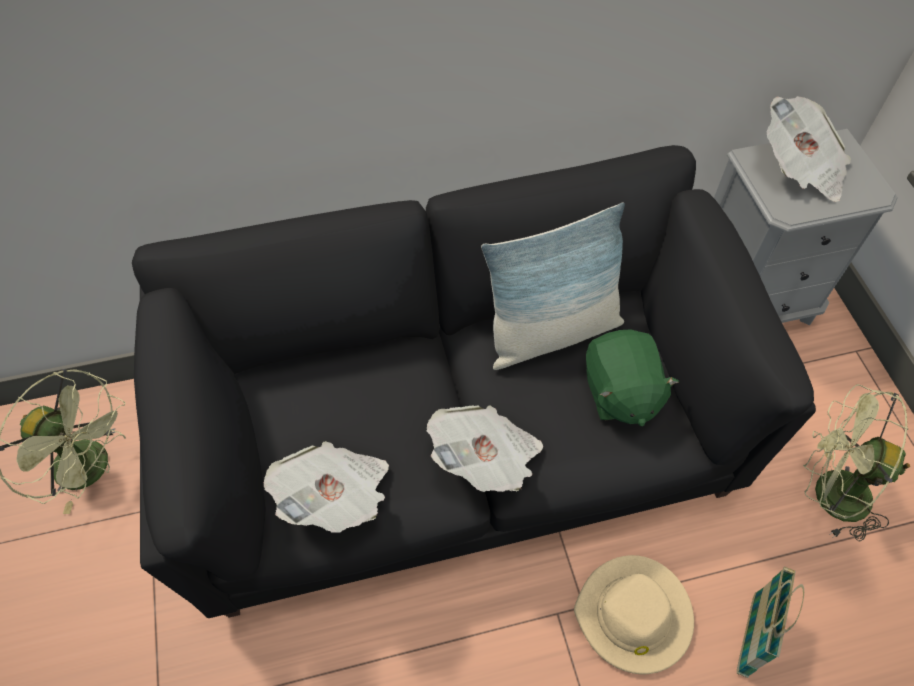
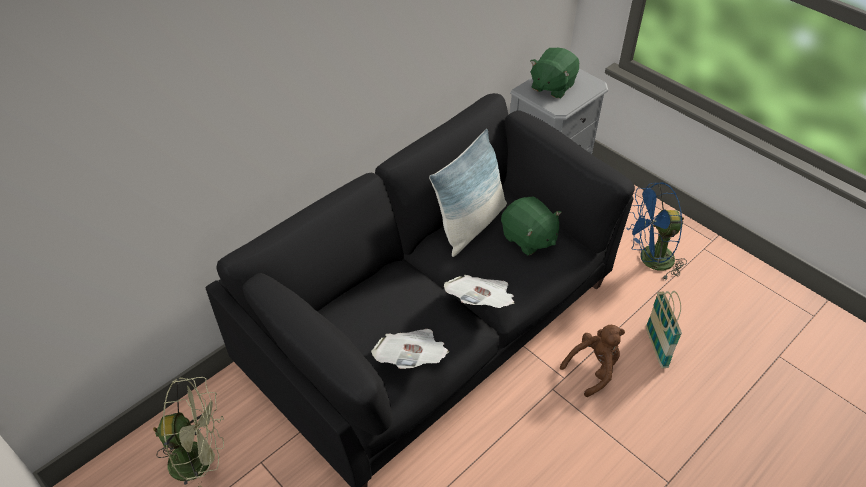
camera: 30 degrees left, 10 degrees down
beige hat [574,555,694,674] -> brown plush toy [560,325,625,397]
newspaper [767,96,851,202] -> green plush toy [530,48,579,99]
green fan [803,384,910,542] -> blue fan [627,182,687,280]

